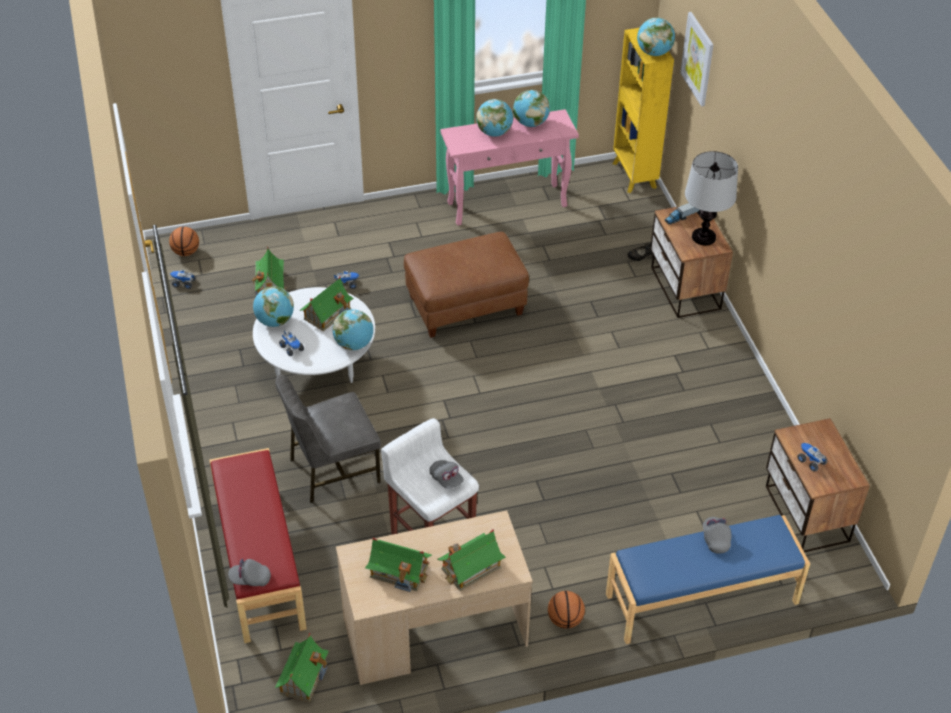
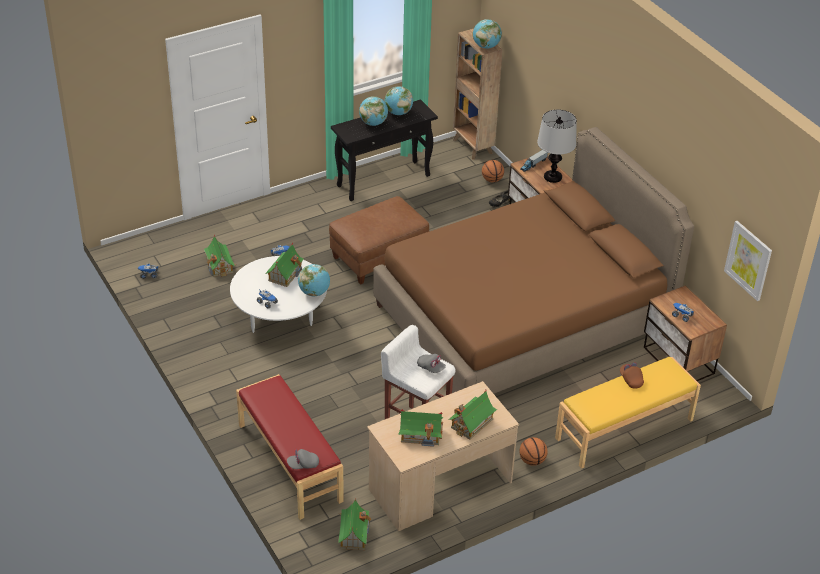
camera: 15 degrees left, 5 degrees down
basketball [169,227,199,256] -> basketball moved to [482,160,504,182]
globe [253,286,294,327] -> none
grey chair [275,375,381,503] -> none
pink console table [440,109,579,226] -> black console table [331,99,438,201]
blue bench [606,515,810,644] -> yellow bench [555,357,701,469]
yellow bookcase [612,28,674,193] -> brown bookcase [453,29,503,160]
picture [680,12,714,107] -> picture moved to [724,221,772,301]
grey cap [703,517,732,554] -> brown cap [620,363,644,389]
none -> brown bed [373,127,694,394]

